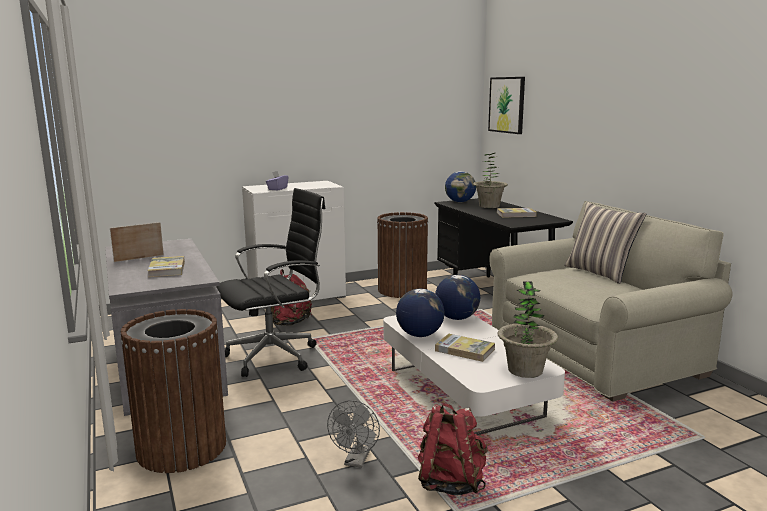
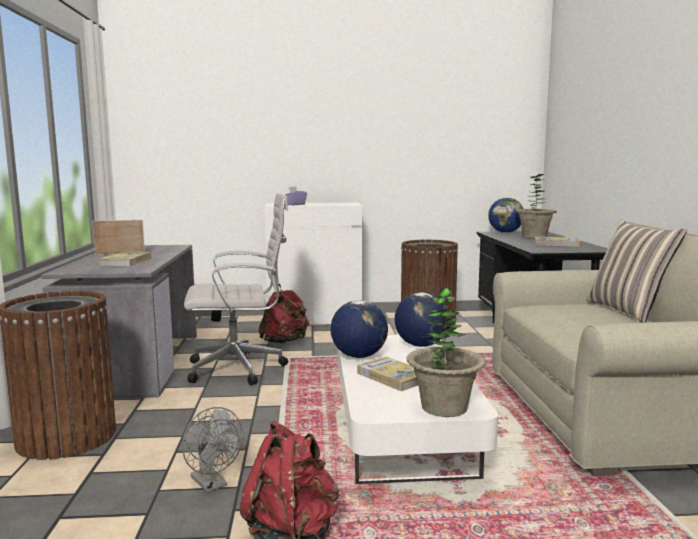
camera: 20 degrees right, 5 degrees down
black office chair [216,188,325,377] -> white office chair [184,193,288,386]
grey fan [327,400,380,468] -> grey fan turned 75 degrees counterclockwise [182,407,243,493]
picture [488,77,525,134] -> none

